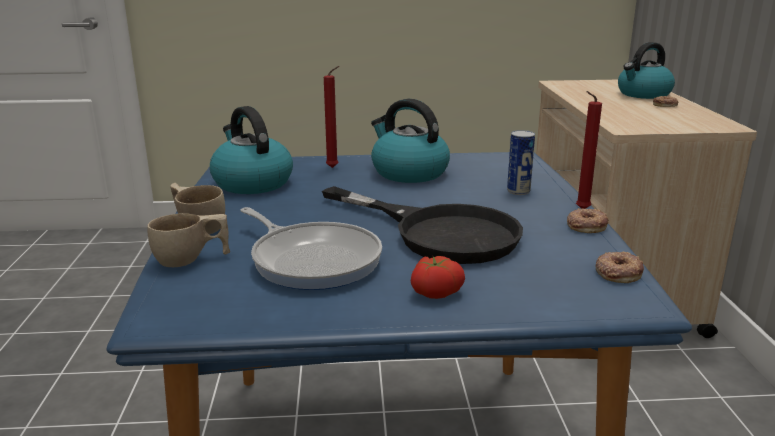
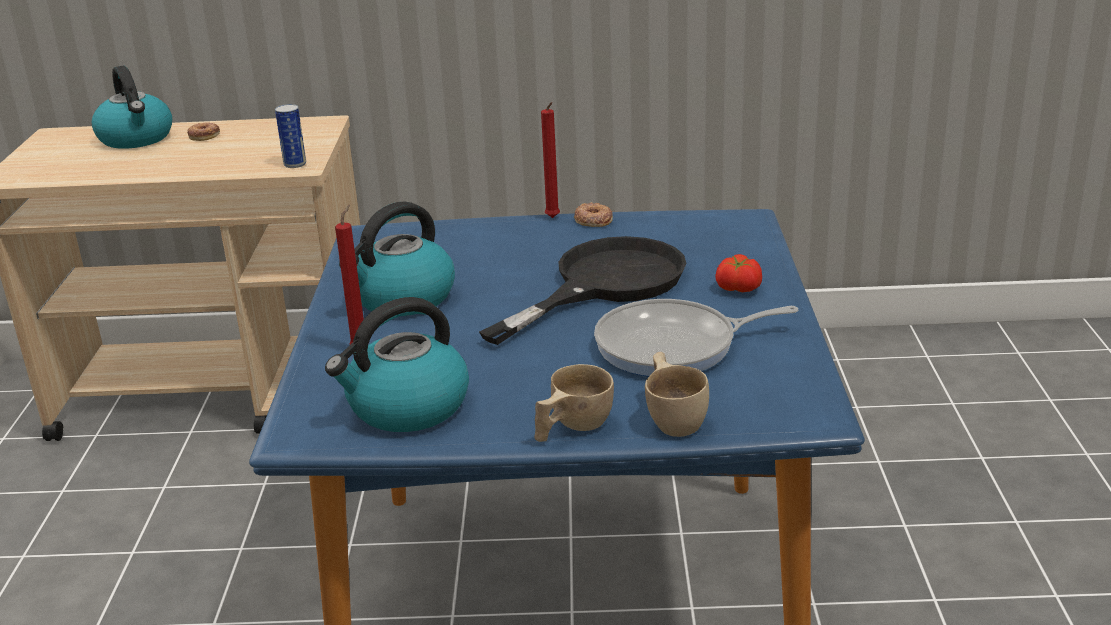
camera: 85 degrees left, 5 degrees up
frying pan [240,207,382,290] -> frying pan turned 150 degrees counterclockwise [594,299,798,376]
can [507,130,535,195] -> can moved to [275,104,306,168]
donut [595,252,644,283] -> none

